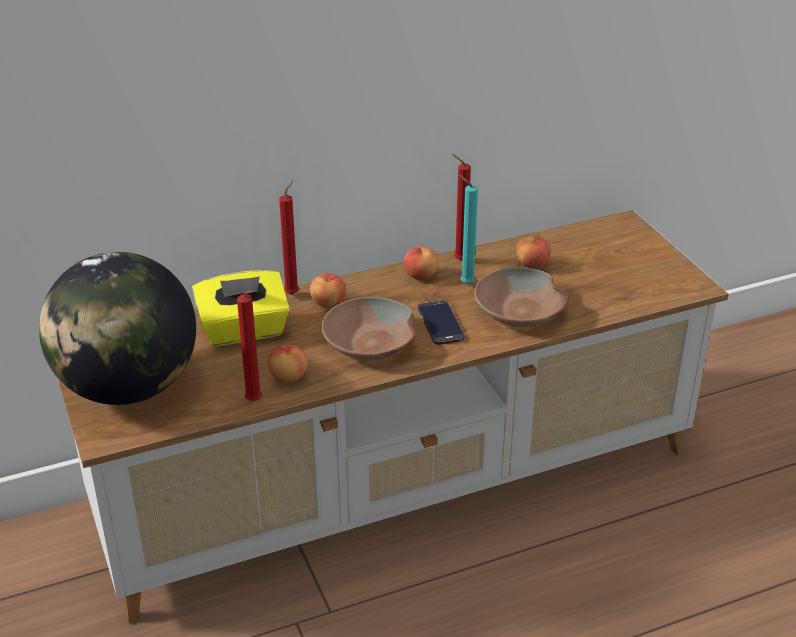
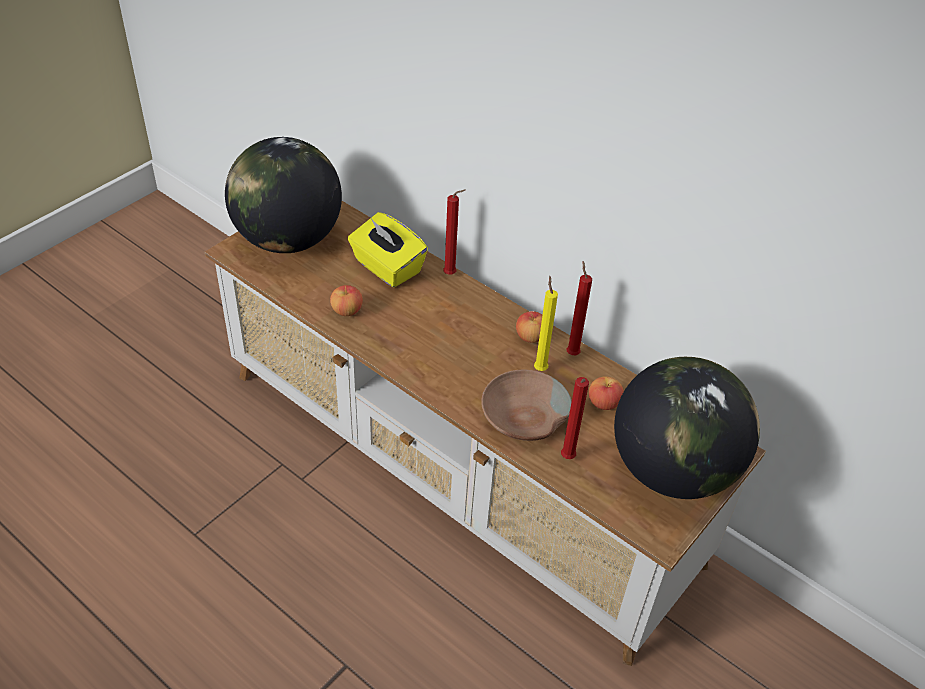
camera: 60 degrees right, 10 degrees up
red candle [237,291,262,401] -> red candle moved to [561,377,589,459]
apple [310,272,346,308] -> none
brown bowl [321,297,417,361] -> none
phone [418,300,465,345] -> none
turquoise candle [459,175,478,284] -> yellow candle [534,276,558,371]
none -> globe [614,357,760,499]

